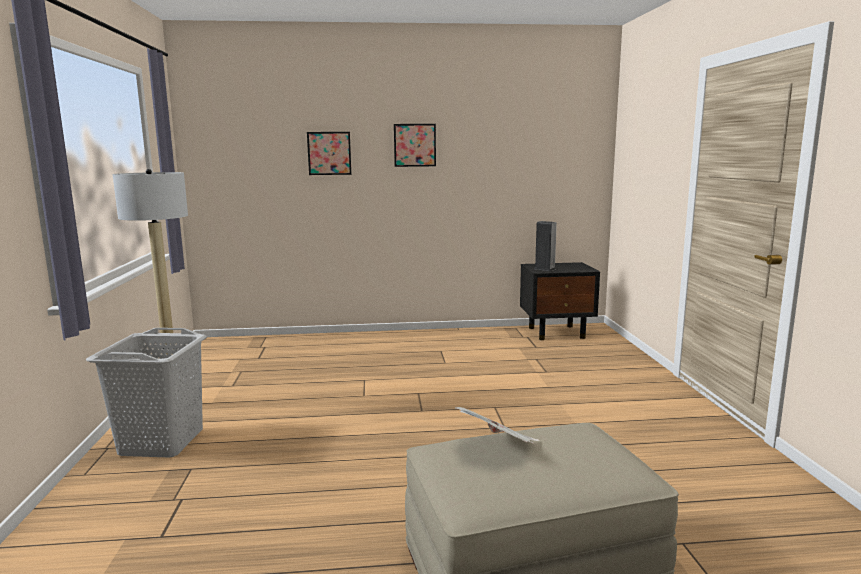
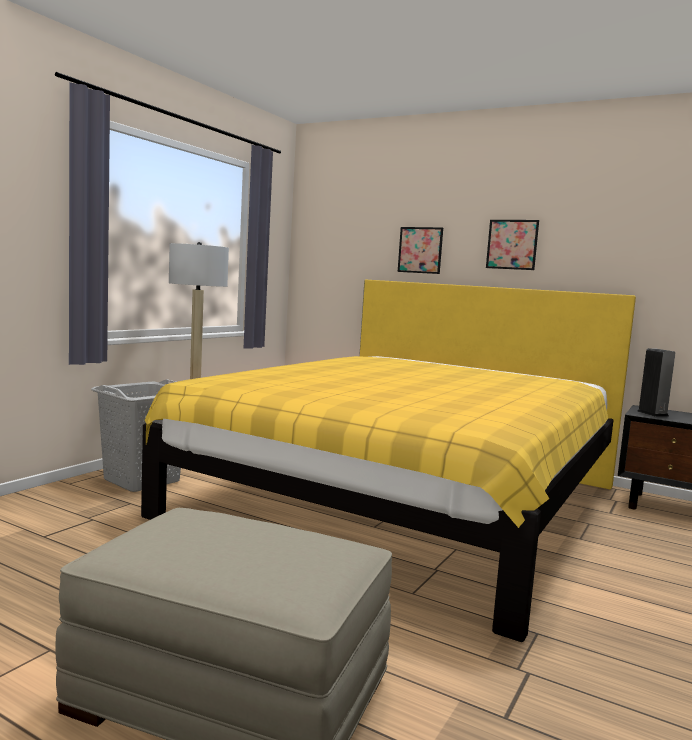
camera: 35 degrees right, 5 degrees down
newspaper [455,407,540,443] -> none
none -> yellow bed [141,279,636,642]

